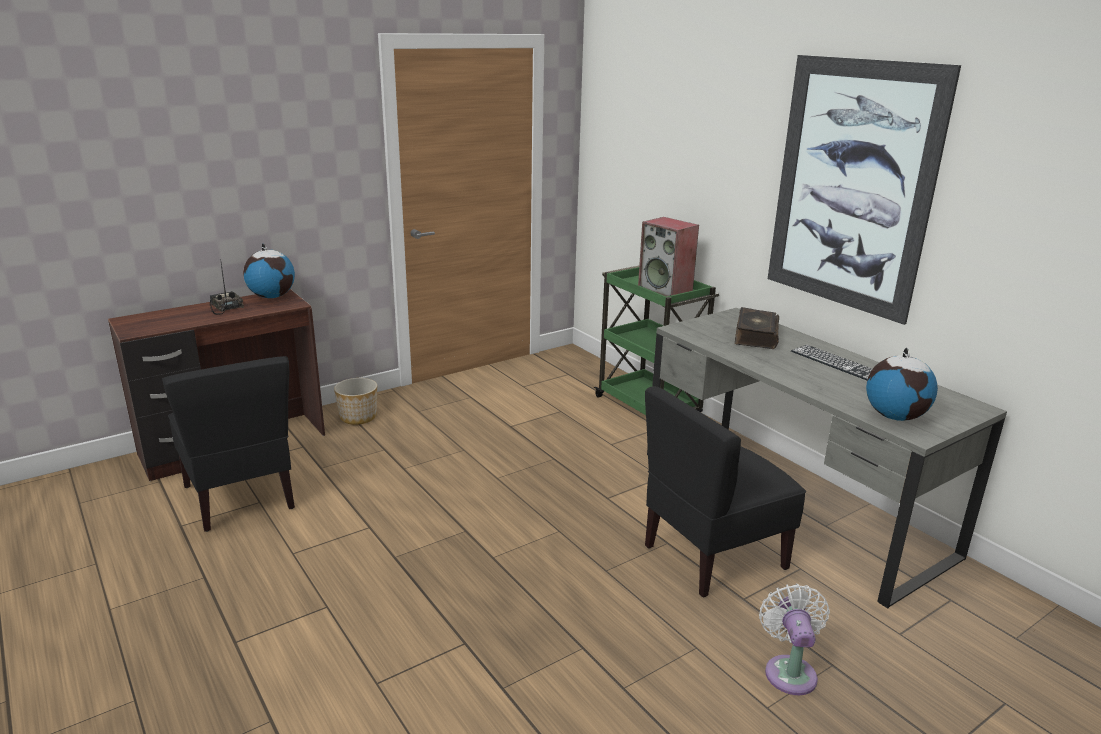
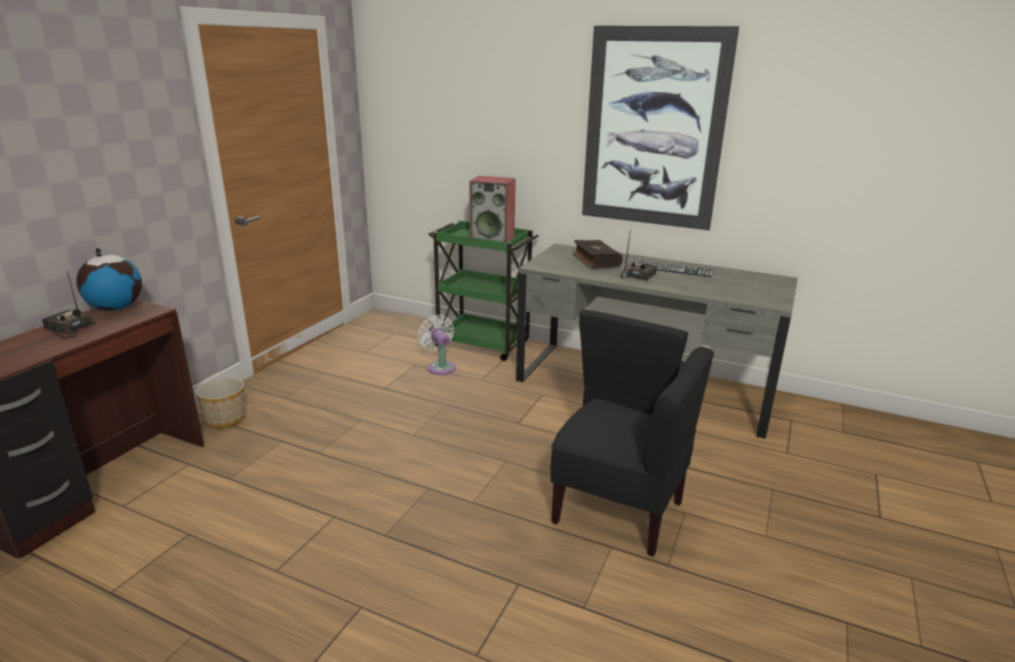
camera: 30 degrees left, 0 degrees up
black chair [162,356,295,532] -> black chair moved to [551,347,714,557]
white fan [759,584,830,695] -> white fan moved to [418,315,456,375]
globe [866,348,938,421] -> none
none -> radio [620,234,657,281]

